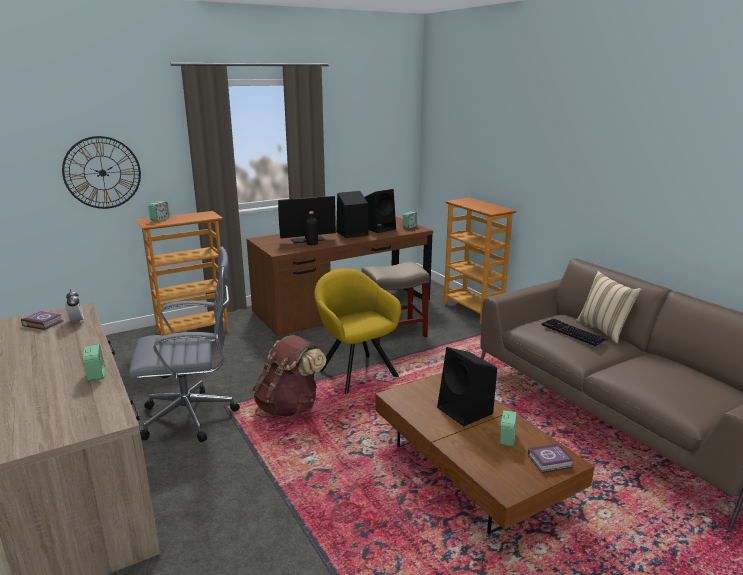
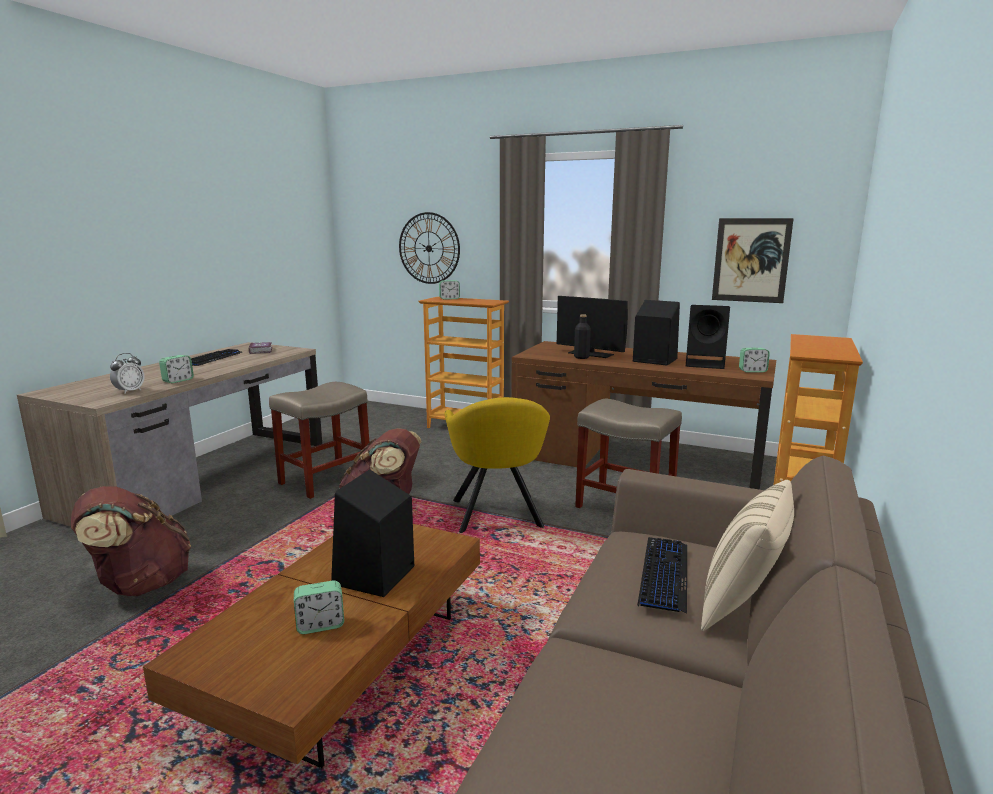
camera: 55 degrees right, 5 degrees down
alarm clock [64,289,84,324] -> alarm clock moved to [110,353,145,394]
grey office chair [129,246,240,442] -> beige stool [269,382,369,499]
yellow armchair [314,268,401,394] -> yellow armchair turned 150 degrees clockwise [444,397,550,533]
book [528,443,574,473] -> none
none -> brown backpack [71,486,191,596]
none -> keyboard [191,349,242,366]
none -> picture [712,218,794,303]

